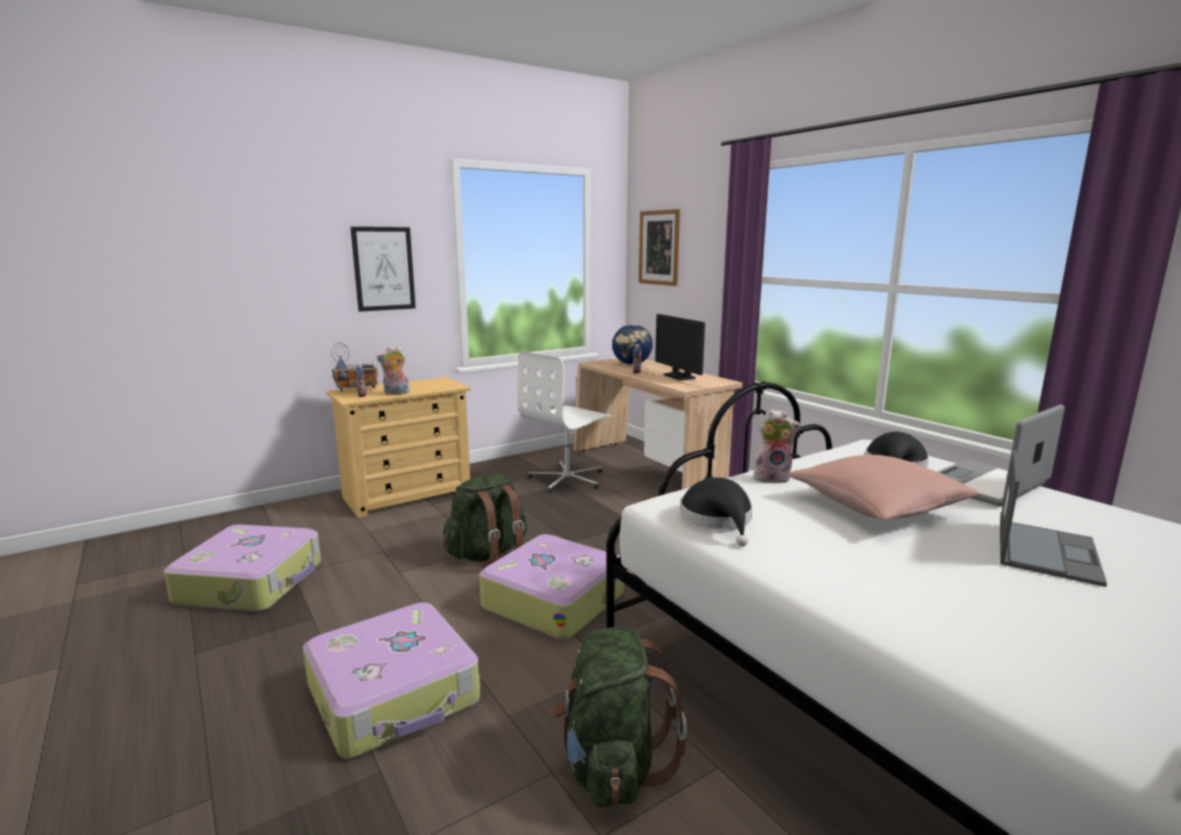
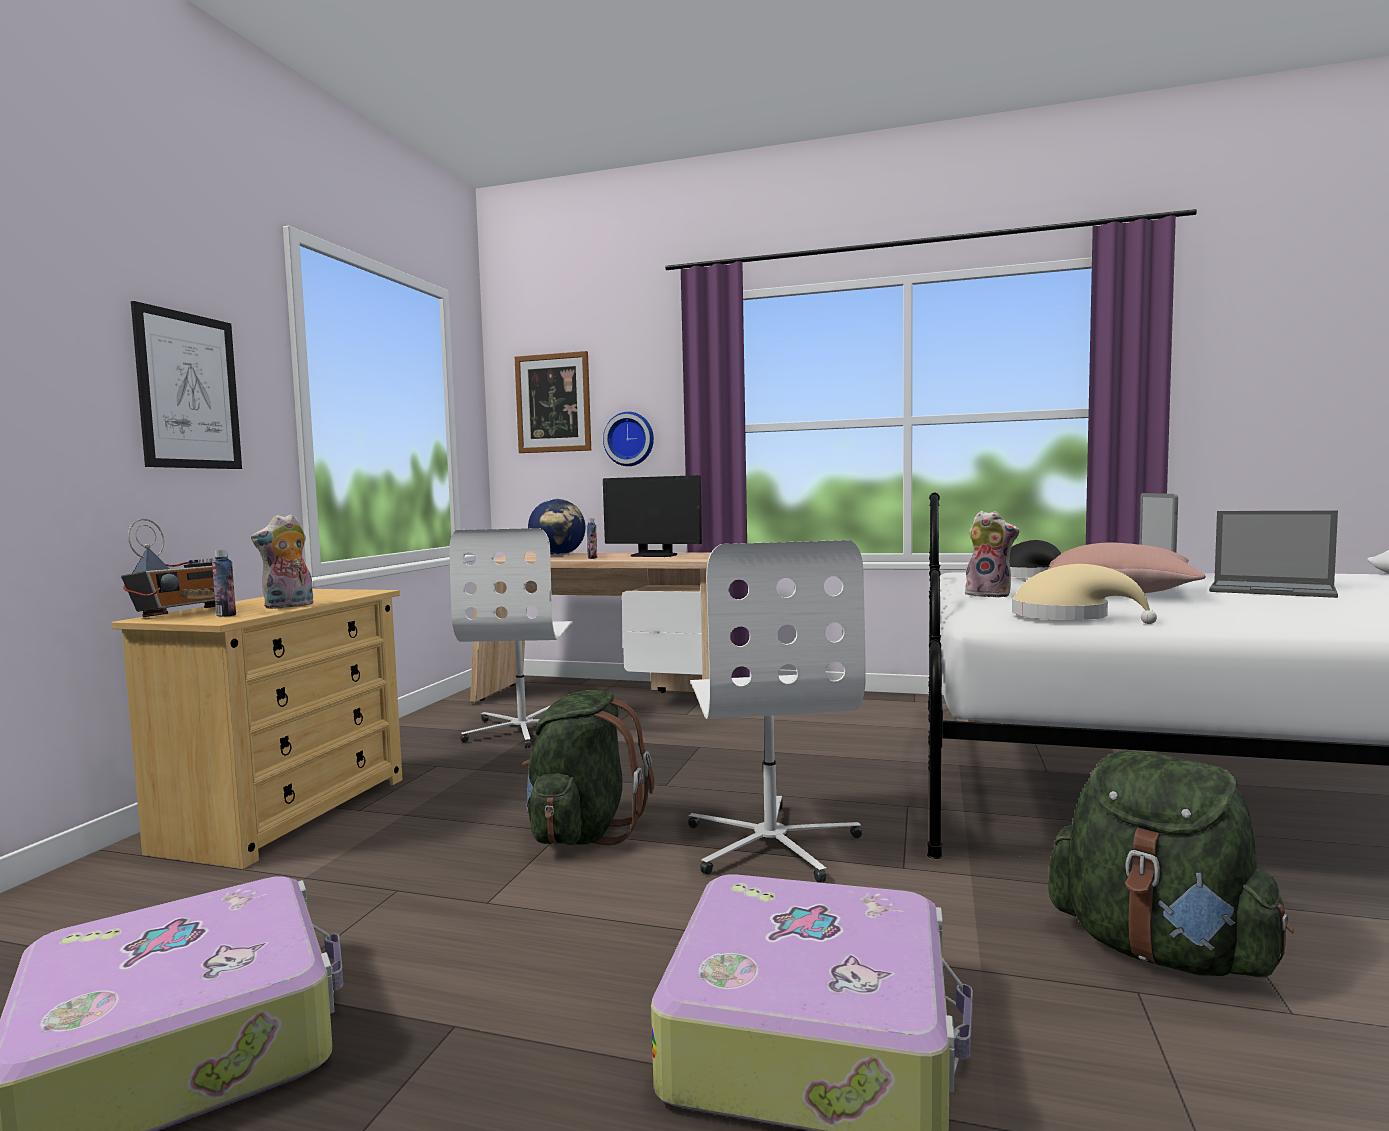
camera: 40 degrees left, 10 degrees down
suitcase [479,534,624,640] -> white office chair [688,540,866,883]
black hat [680,477,753,546] -> beige hat [1012,564,1157,624]
plush toy [754,409,801,484] -> plush toy turned 75 degrees clockwise [965,511,1019,598]
laptop [1000,450,1107,587] -> laptop turned 135 degrees clockwise [1209,511,1338,598]
none -> wall clock [603,412,654,466]

